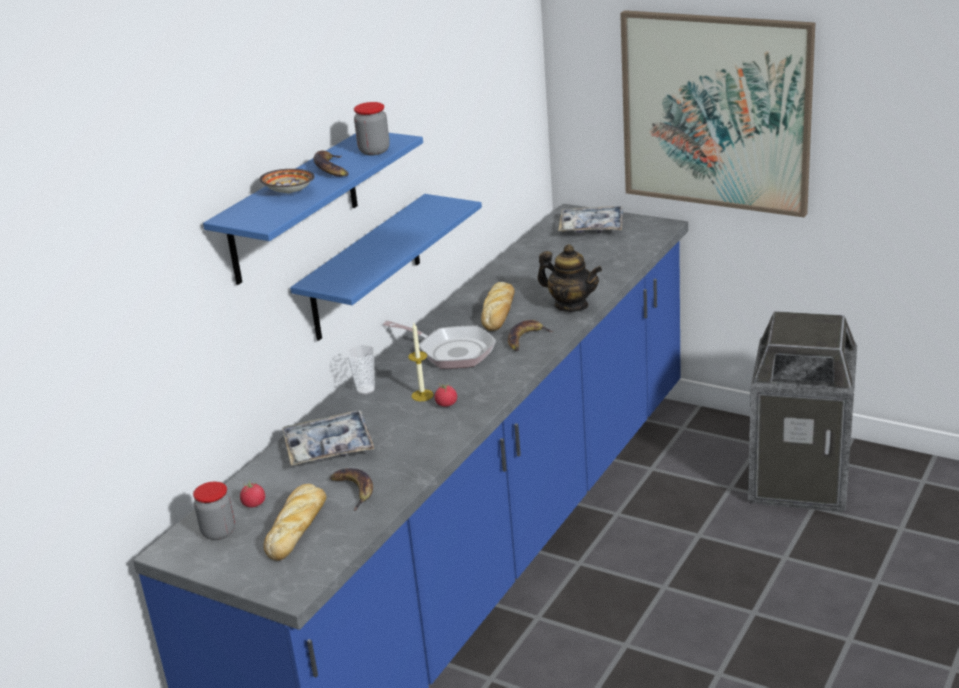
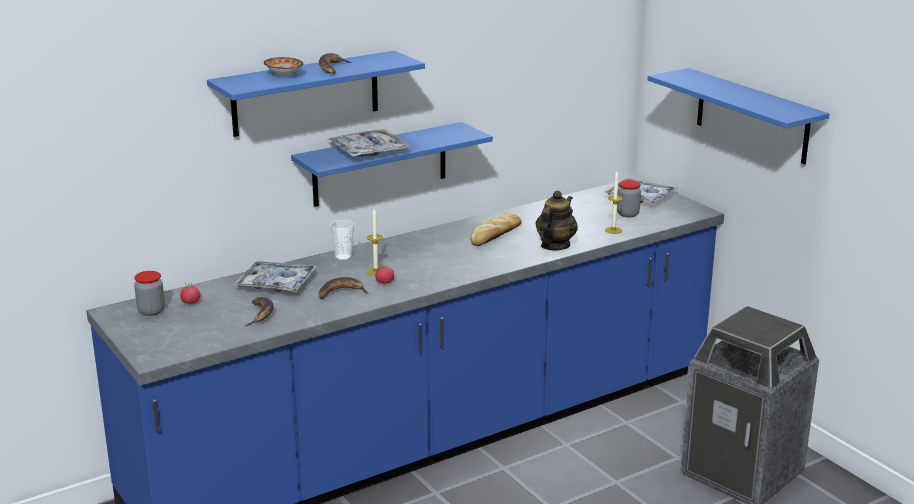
camera: 25 degrees right, 5 degrees down
bread [264,484,326,561] -> none
jar [354,102,390,155] -> jar moved to [617,180,641,217]
frying pan [383,321,496,369] -> none
banana [508,320,553,351] -> banana moved to [318,277,369,299]
teapot [538,244,602,312] -> teapot turned 120 degrees counterclockwise [536,190,578,250]
picture [620,10,815,217] -> blue shelf [647,68,830,165]
none -> tray [329,129,410,157]
none -> candle [605,171,623,234]

